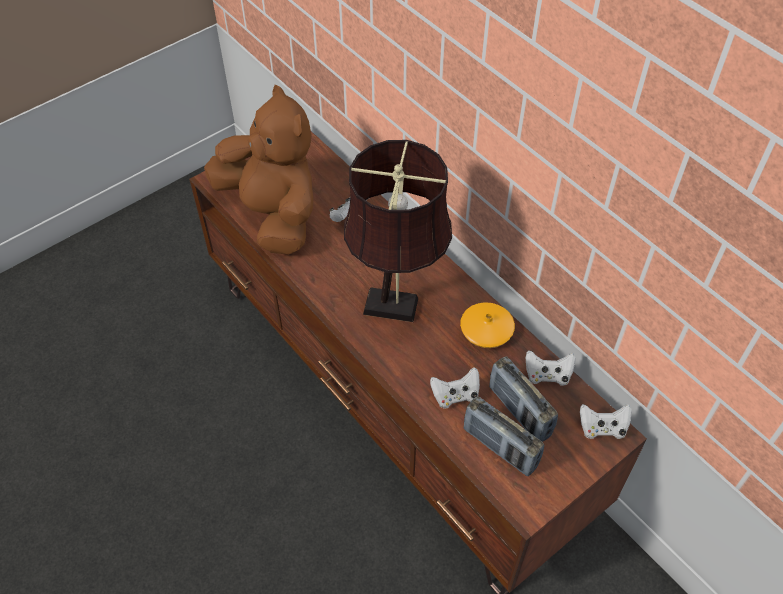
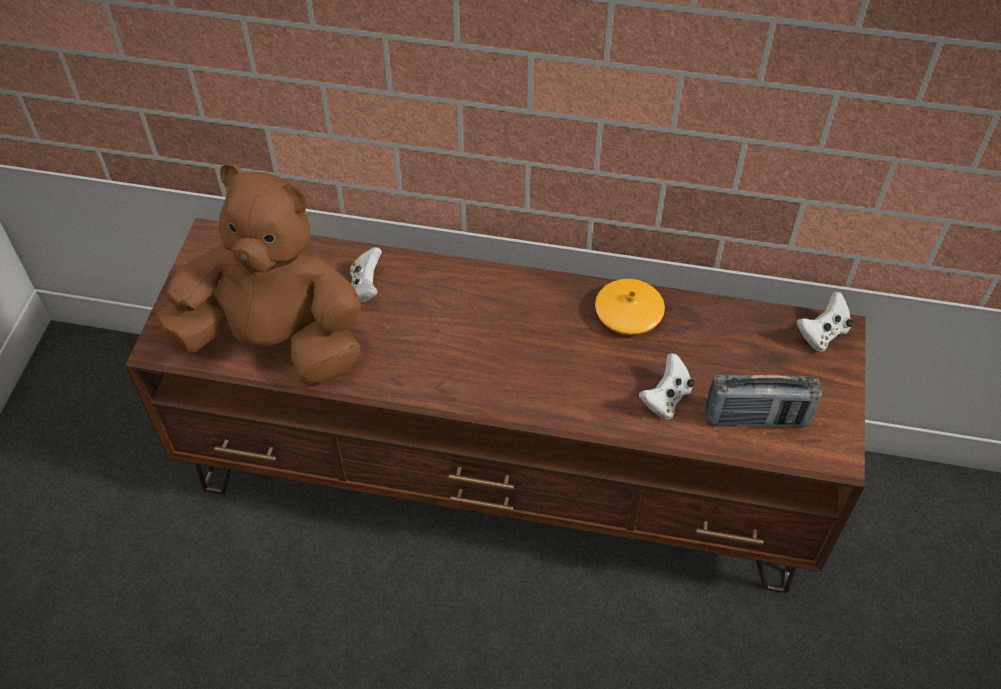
camera: 40 degrees left, 0 degrees up
brown table lamp [344,140,452,322] -> none
radio [489,356,558,442] -> none
white game controller [526,350,576,386] -> none

